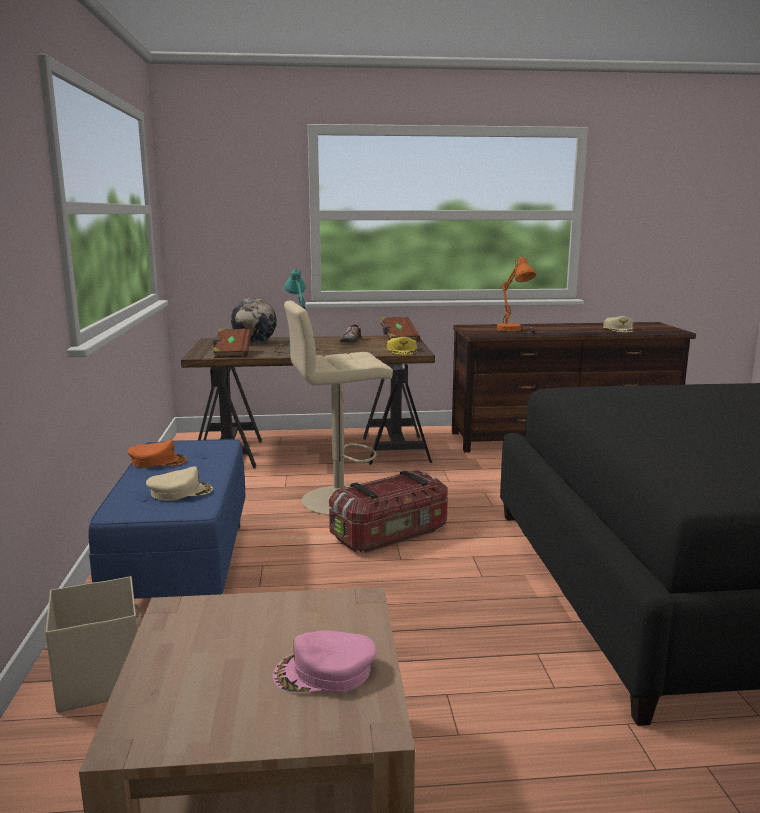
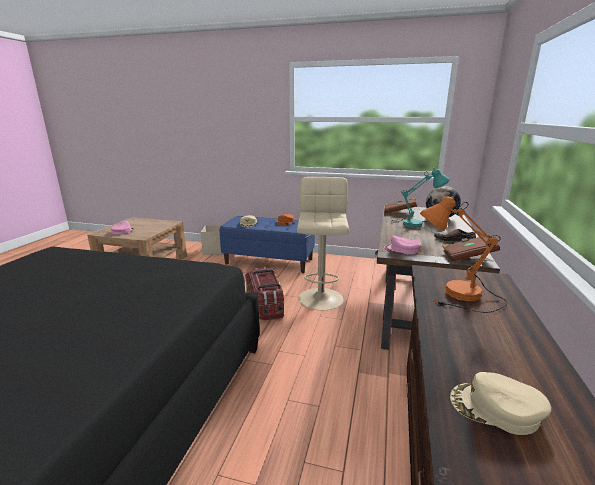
camera: 110 degrees right, 5 degrees up
yellow cap [387,337,417,355] -> pink cap [383,236,421,254]

